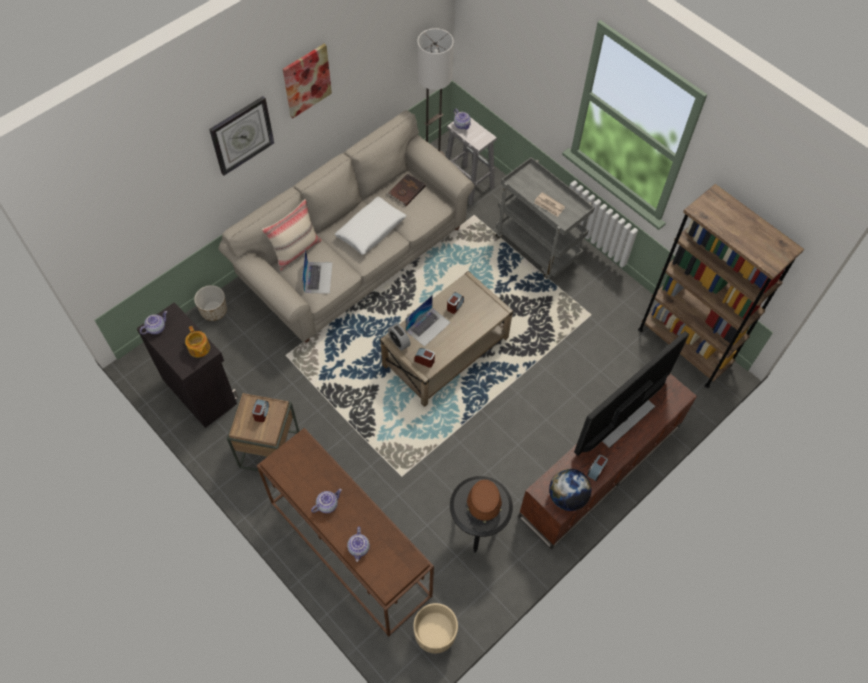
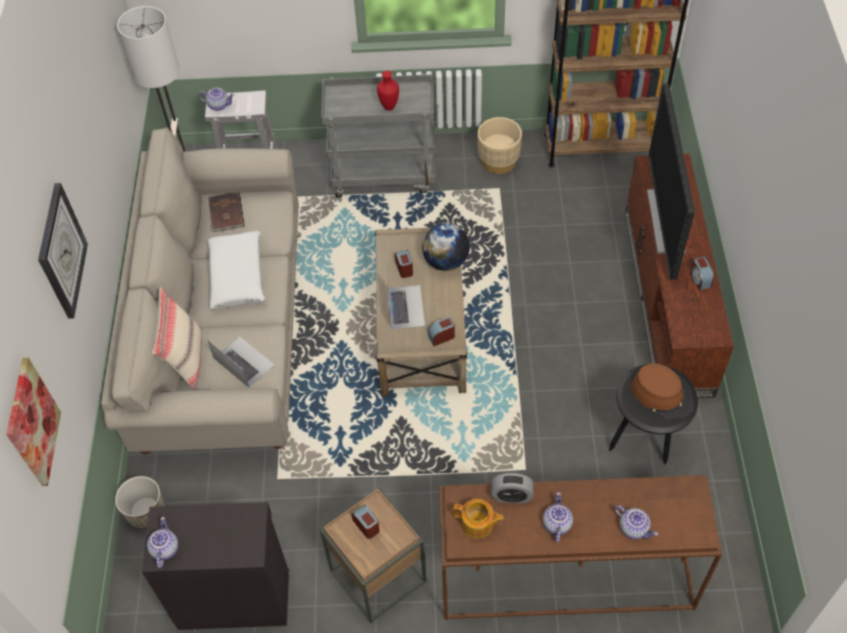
camera: 45 degrees left, 5 degrees down
teapot [185,326,210,357] -> teapot moved to [453,499,504,539]
picture [283,44,332,118] -> picture moved to [6,358,61,486]
alarm clock [388,324,411,351] -> alarm clock moved to [491,473,533,504]
beige planter [413,603,458,653] -> beige planter moved to [478,117,522,174]
newspaper [534,192,565,217] -> red vase [377,71,399,111]
globe [549,469,591,511] -> globe moved to [422,223,470,271]

